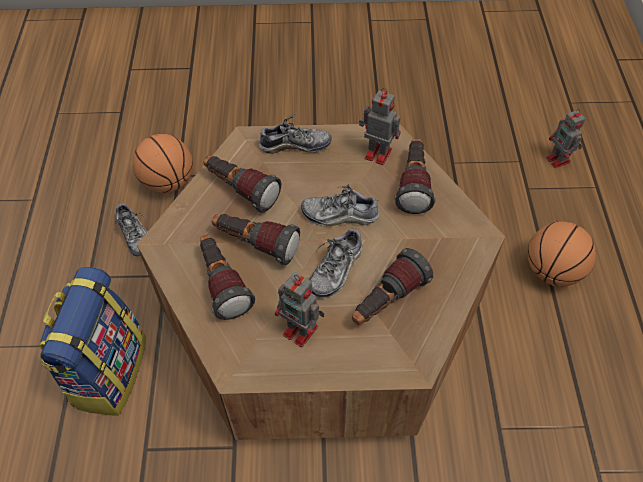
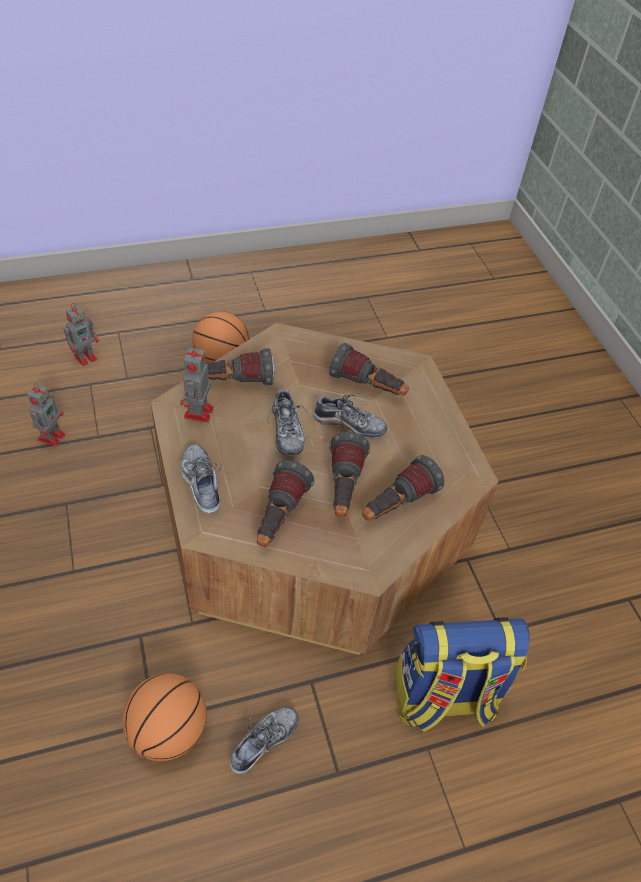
camera: 110 degrees left, 5 degrees down
toy robot [275,272,325,347] -> toy robot moved to [27,383,66,446]

